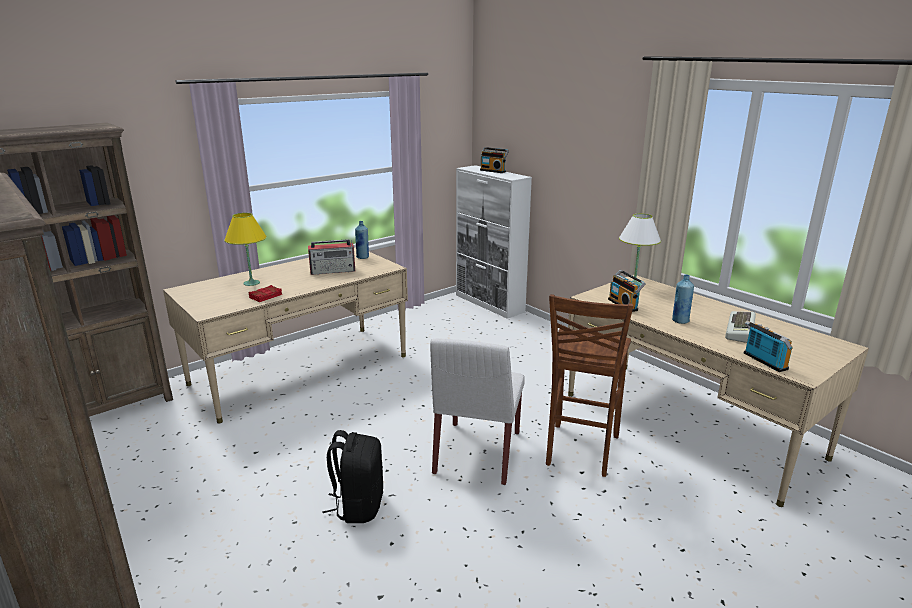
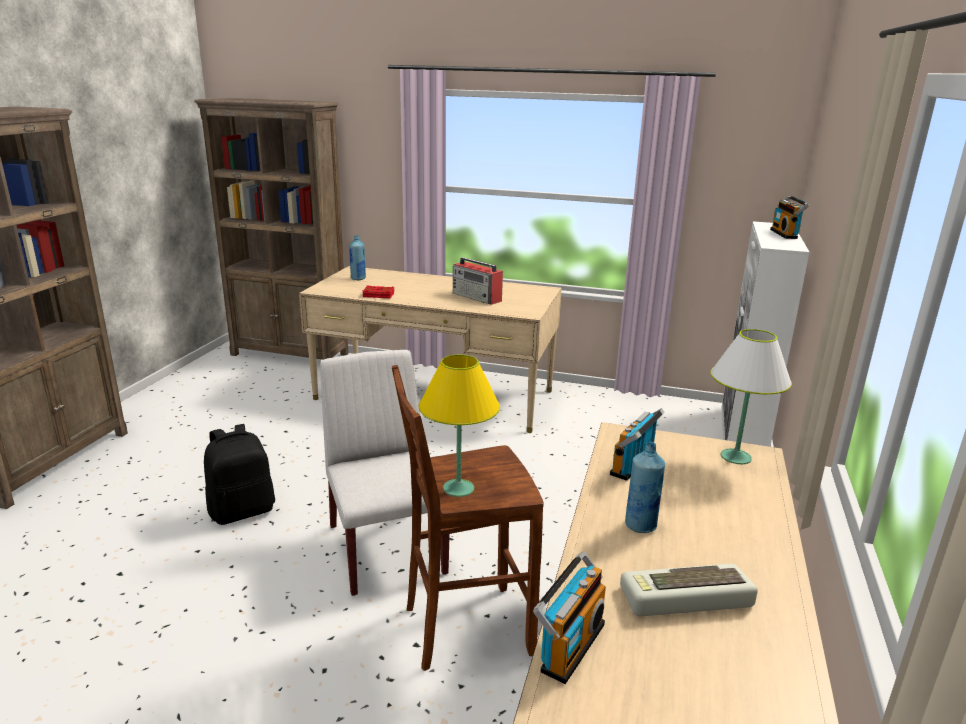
camera: 55 degrees right, 0 degrees up
yellow table lamp [224,213,267,286] -> yellow table lamp moved to [418,355,500,497]
blue bottle [355,221,369,259] -> blue bottle moved to [349,235,366,280]
white chair [430,338,525,485] -> white chair turned 90 degrees clockwise [320,350,450,596]

